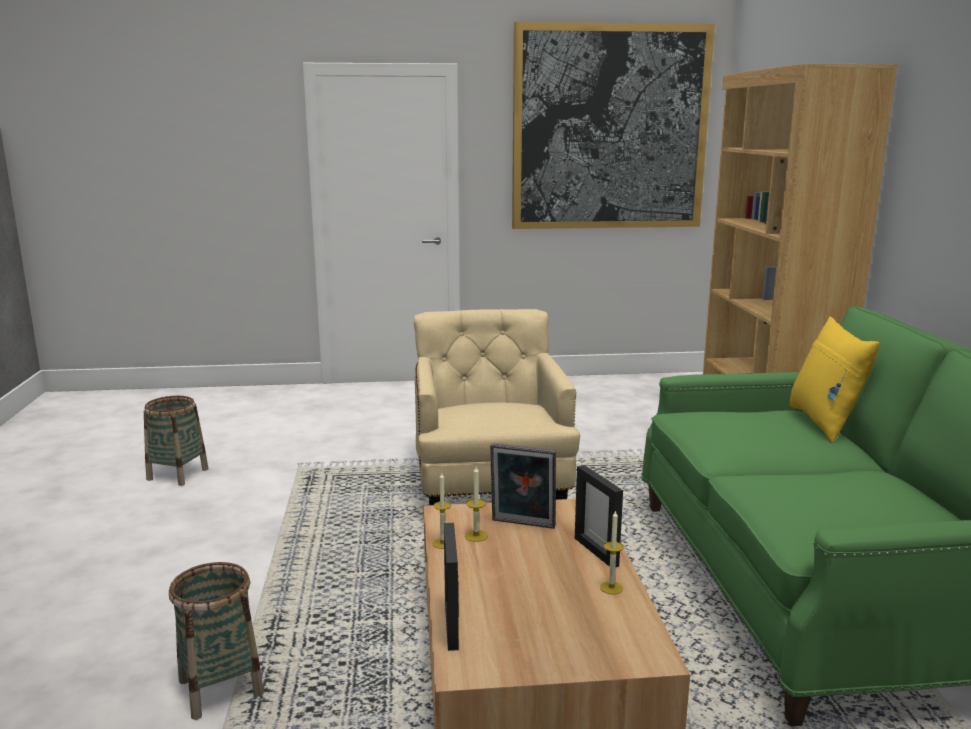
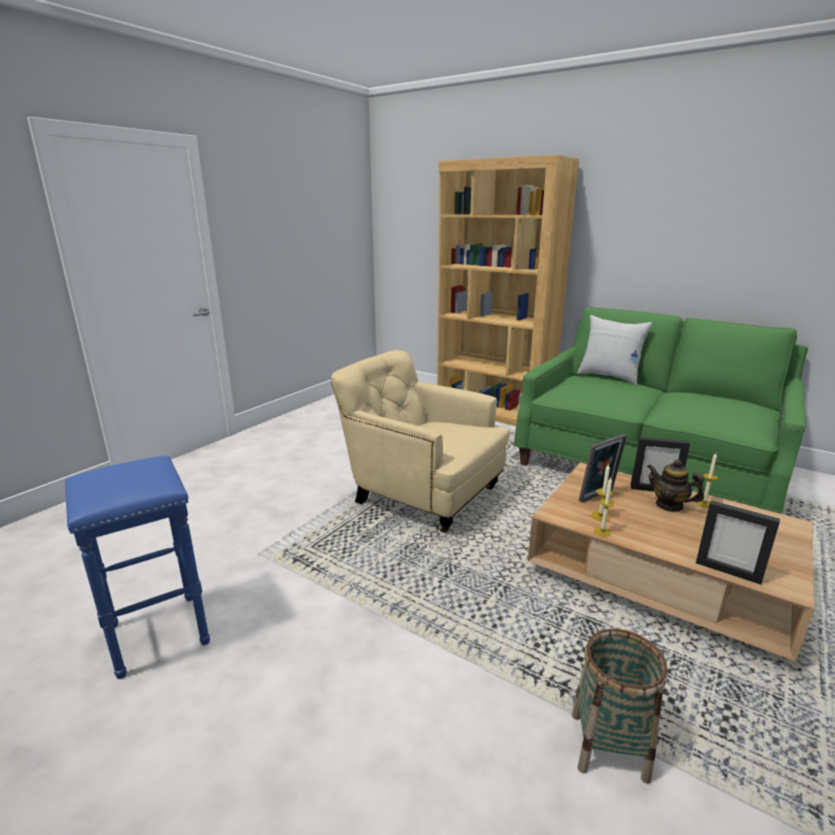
camera: 50 degrees left, 5 degrees up
basket [144,396,209,486] -> blue stool [65,456,210,679]
picture [512,22,715,229] -> none
yellow pillow [790,317,879,443] -> grey pillow [577,315,652,385]
none -> teapot [647,459,704,512]

